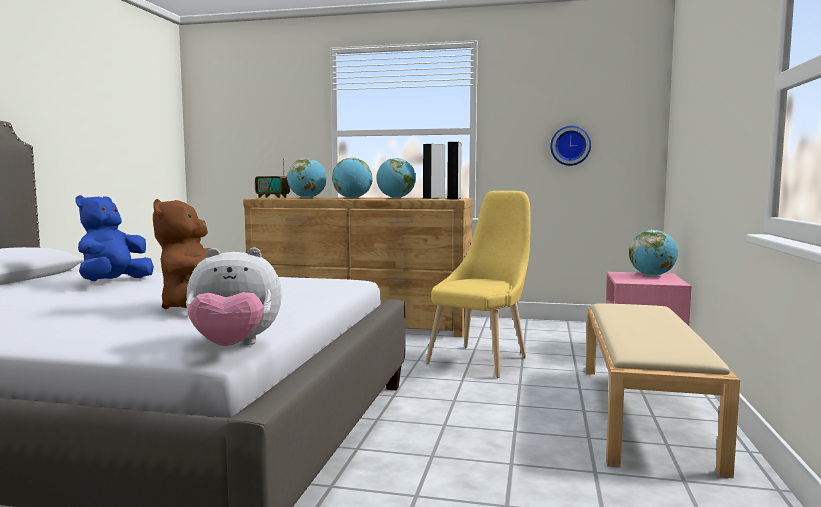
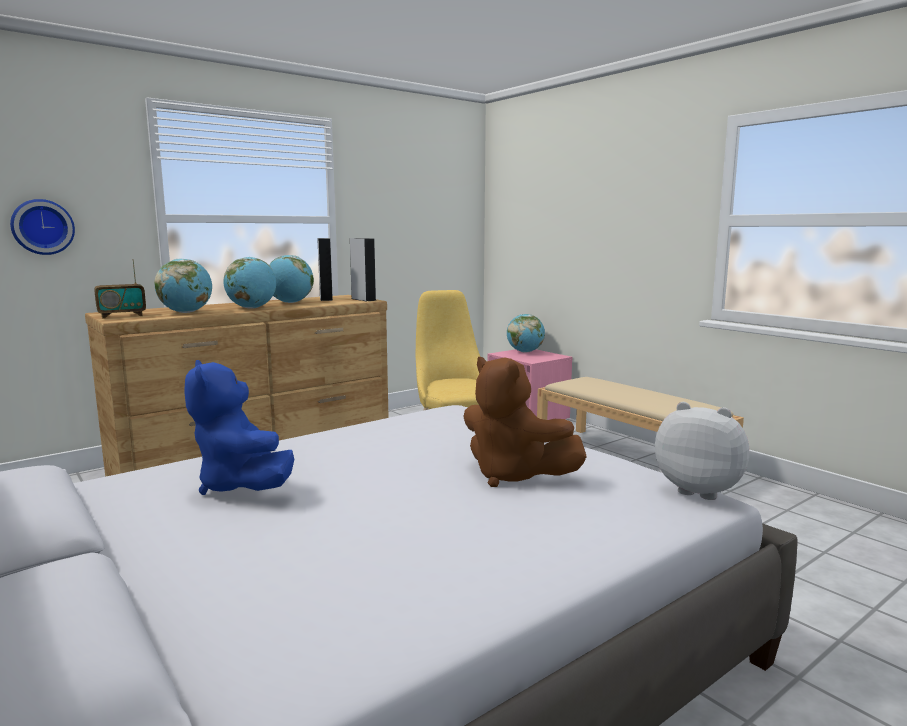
camera: 50 degrees left, 5 degrees up
plush toy [186,247,282,346] -> plush toy turned 90 degrees counterclockwise [655,402,749,500]
wall clock [550,126,591,166] -> wall clock moved to [10,199,75,255]

